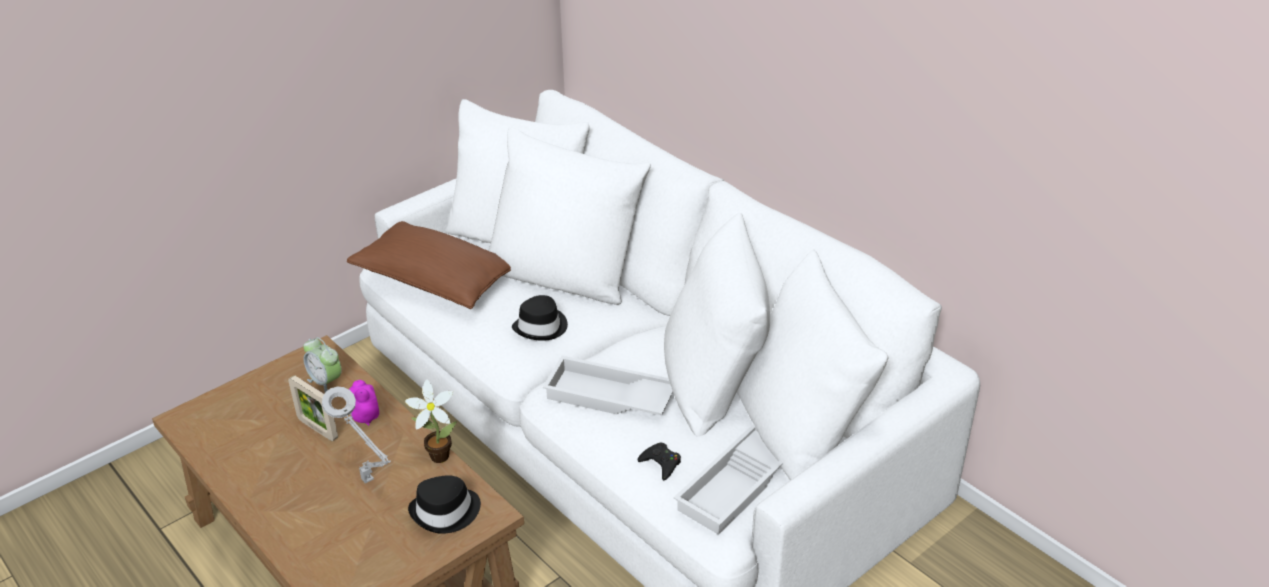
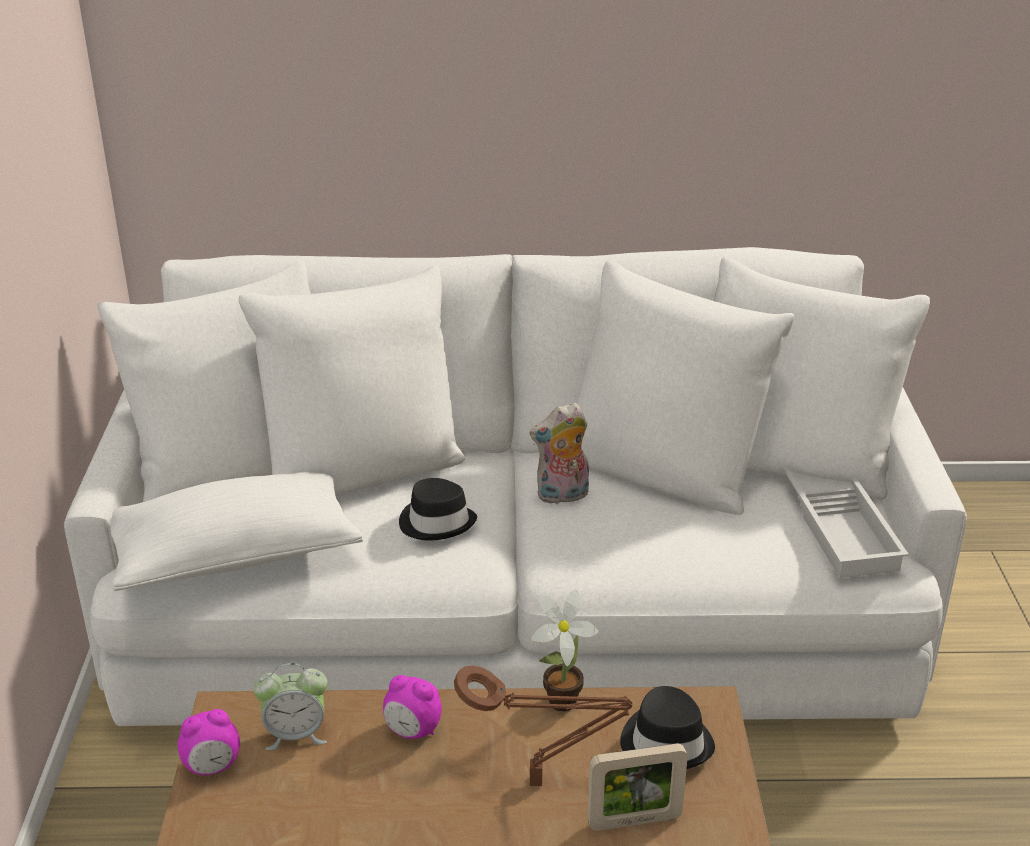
camera: 50 degrees left, 5 degrees down
picture frame [288,375,338,441] -> picture frame moved to [587,744,688,831]
grey table lamp [322,387,391,484] -> brown table lamp [454,666,632,786]
brown pillow [347,221,511,309] -> white pillow [110,472,363,591]
white tray [543,356,673,415] -> none
black game controller [638,443,681,480] -> none
none -> alarm clock [178,709,240,775]
none -> plush toy [530,402,589,505]

